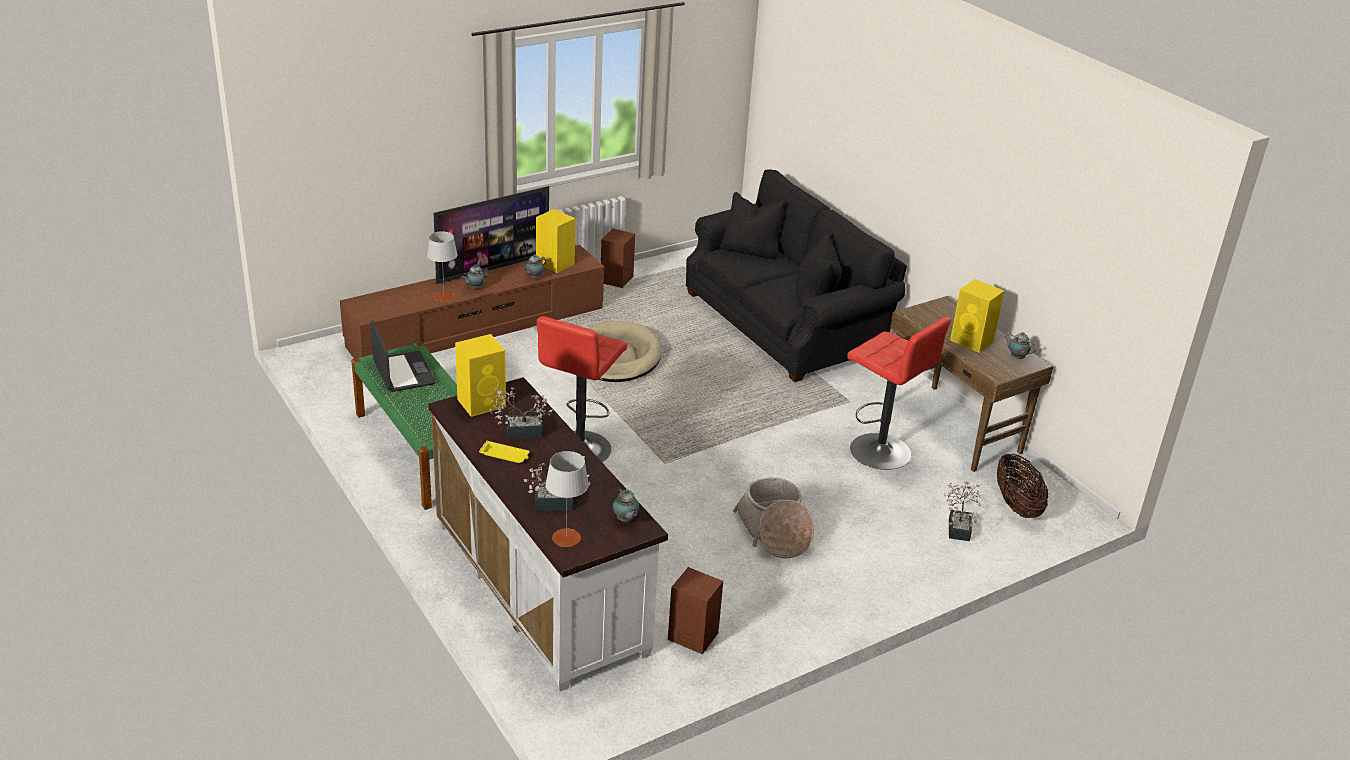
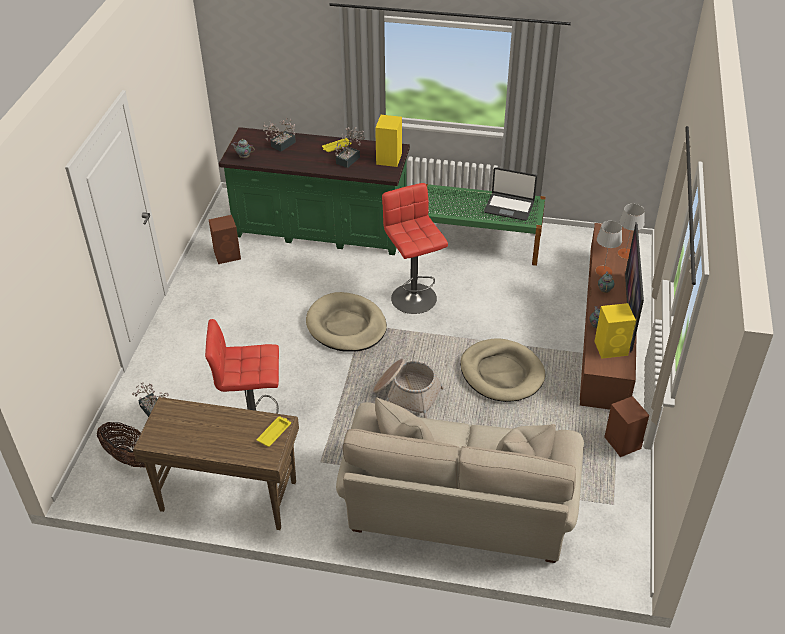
camera: 135 degrees right, 10 degrees up
white cabinet [428,377,668,692] -> green cabinet [219,127,410,255]
grey table lamp [545,451,589,547] -> grey table lamp moved to [618,204,645,259]
black sofa [686,169,907,382] -> beige sofa [336,397,584,563]
basket [733,477,814,558] -> basket moved to [373,359,444,418]
yellow speaker [950,279,1004,353] -> none
teapot [1005,332,1036,359] -> none
none -> yellow tray [257,416,291,447]
none -> beige dog bed [306,292,387,352]

